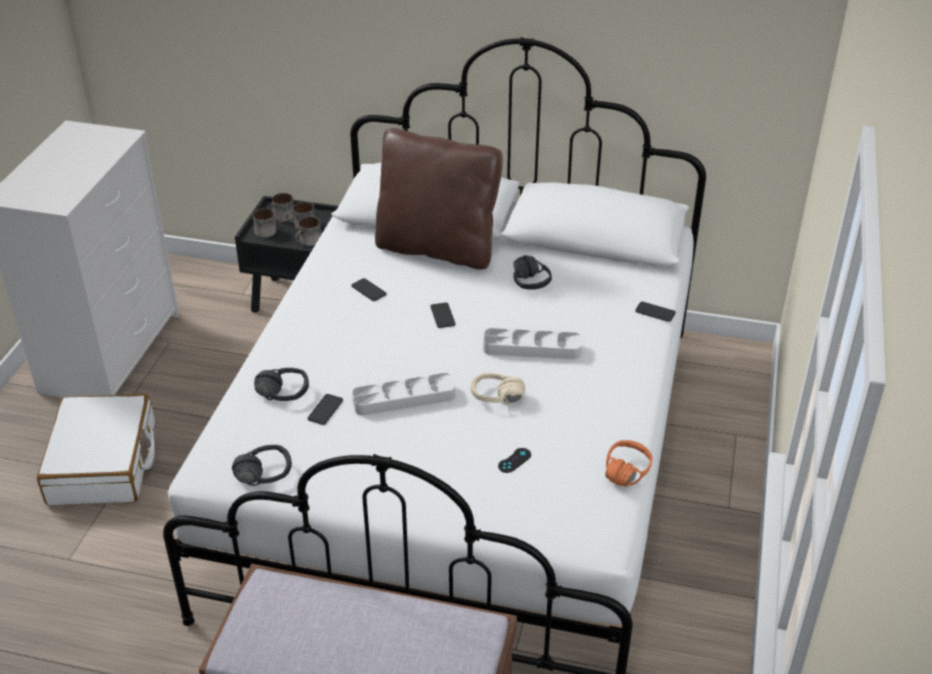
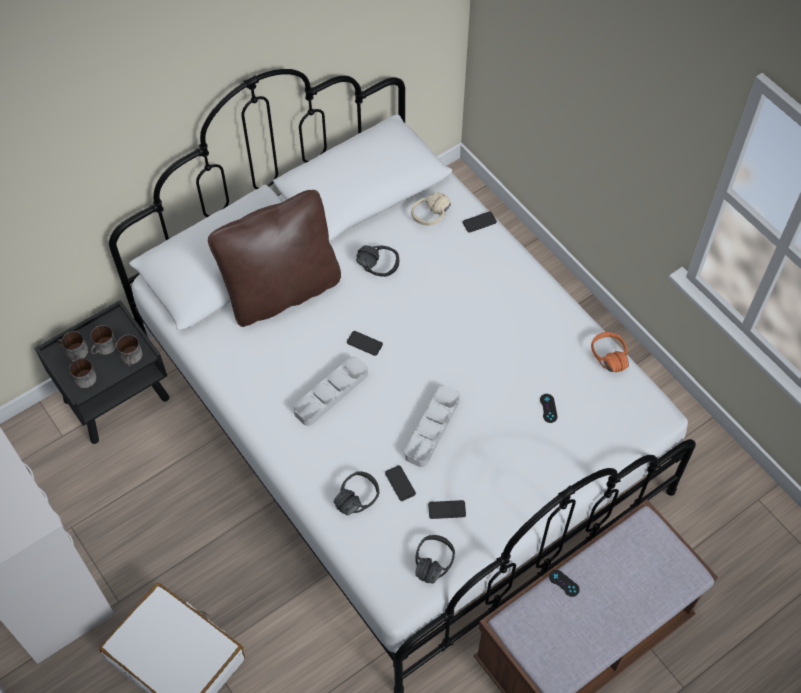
camera: 50 degrees left, 20 degrees up
phone [351,278,387,301] -> phone moved to [428,500,466,519]
beige headphones [471,373,525,405] -> beige headphones moved to [411,192,451,226]
grey tray [483,328,581,359] -> grey tray moved to [293,356,368,426]
none -> black game controller [549,570,579,597]

